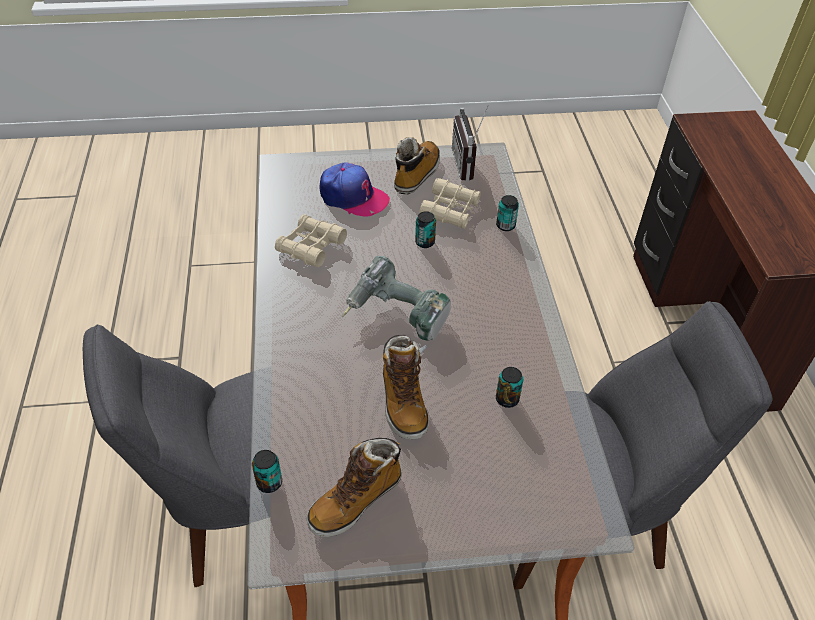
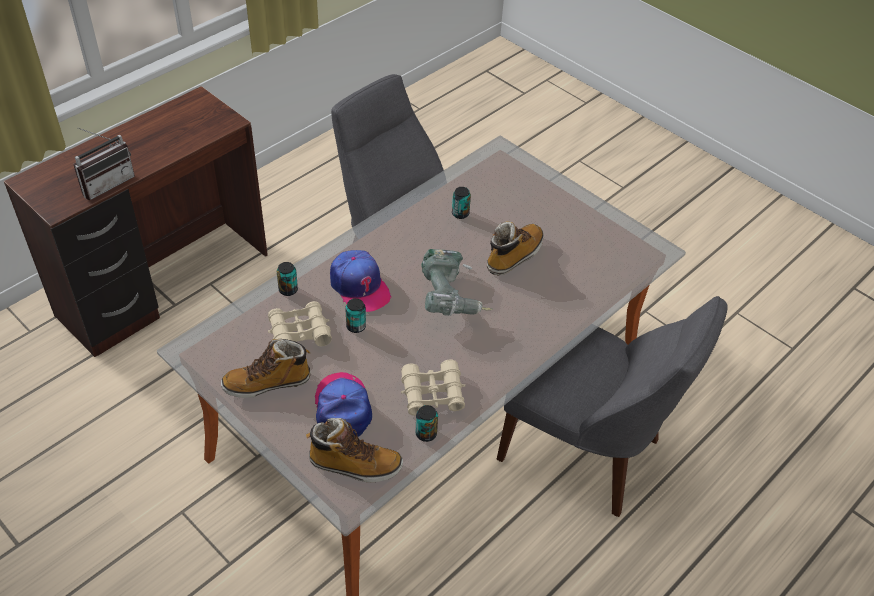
camera: 130 degrees left, 0 degrees up
can [252,450,282,493] -> can moved to [416,405,438,442]
boot [307,438,402,537] -> boot moved to [306,418,403,482]
radio [452,106,488,181] -> radio moved to [73,128,135,200]
none -> cap [330,250,391,312]

